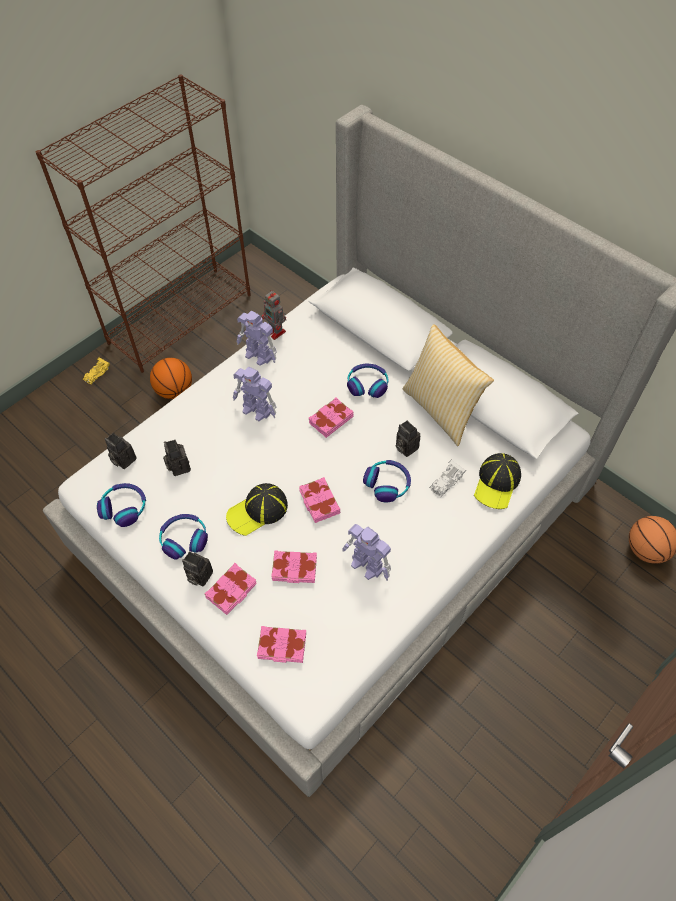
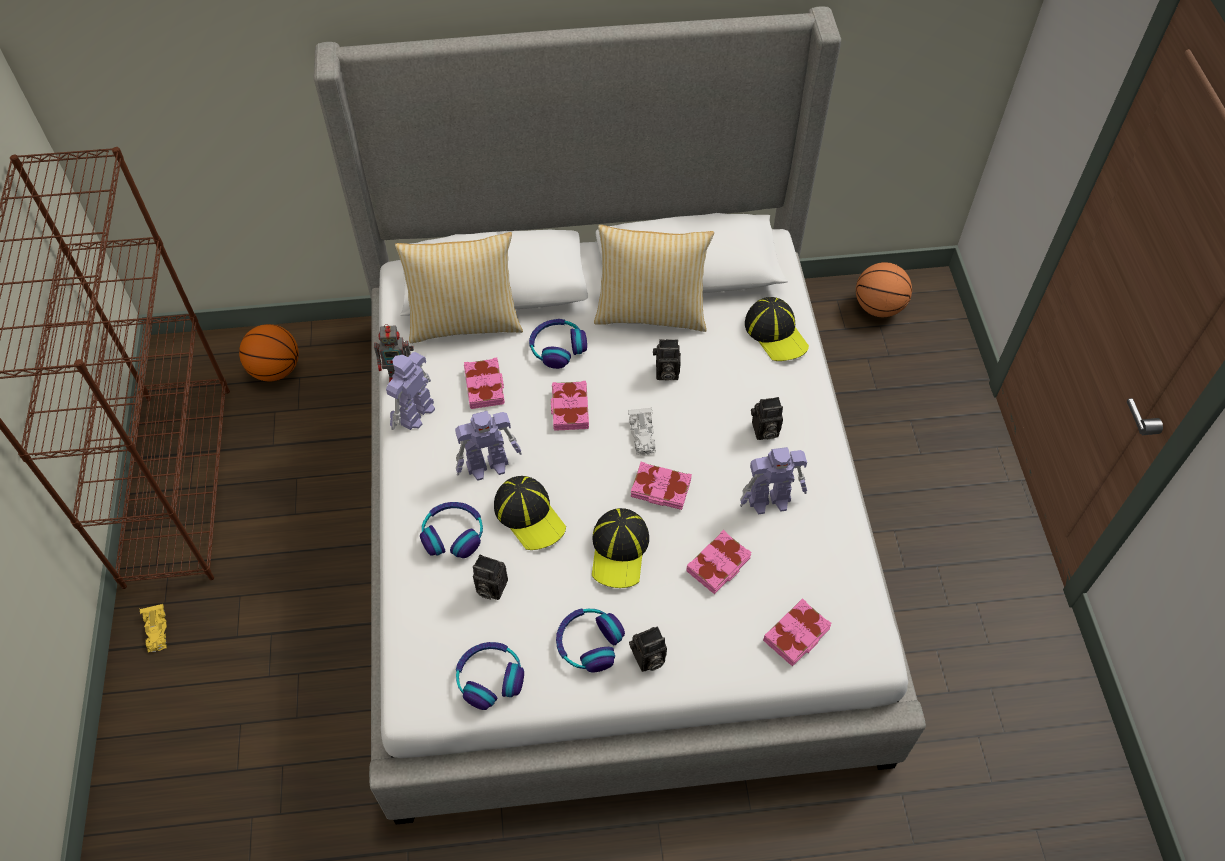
camera: 50 degrees left, 0 degrees up
camera [105,433,137,469] -> camera moved to [751,397,783,440]
basketball [150,358,192,399] -> basketball moved to [239,324,299,381]
pink book [205,563,257,615] -> pink book moved to [464,357,505,409]
toy robot [237,311,277,366] -> toy robot turned 135 degrees clockwise [386,352,435,430]
headphones [363,460,411,502] -> headphones moved to [420,502,483,558]
white toy car [429,459,466,497] -> white toy car moved to [628,408,656,456]
none -> pillow [395,232,523,343]
none -> cap [494,476,566,550]

